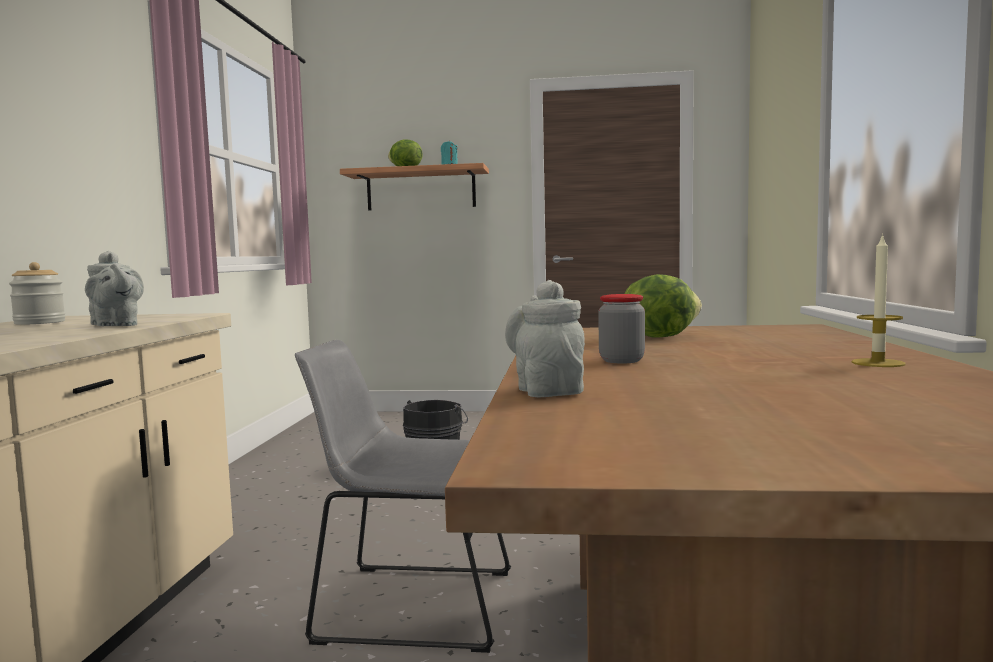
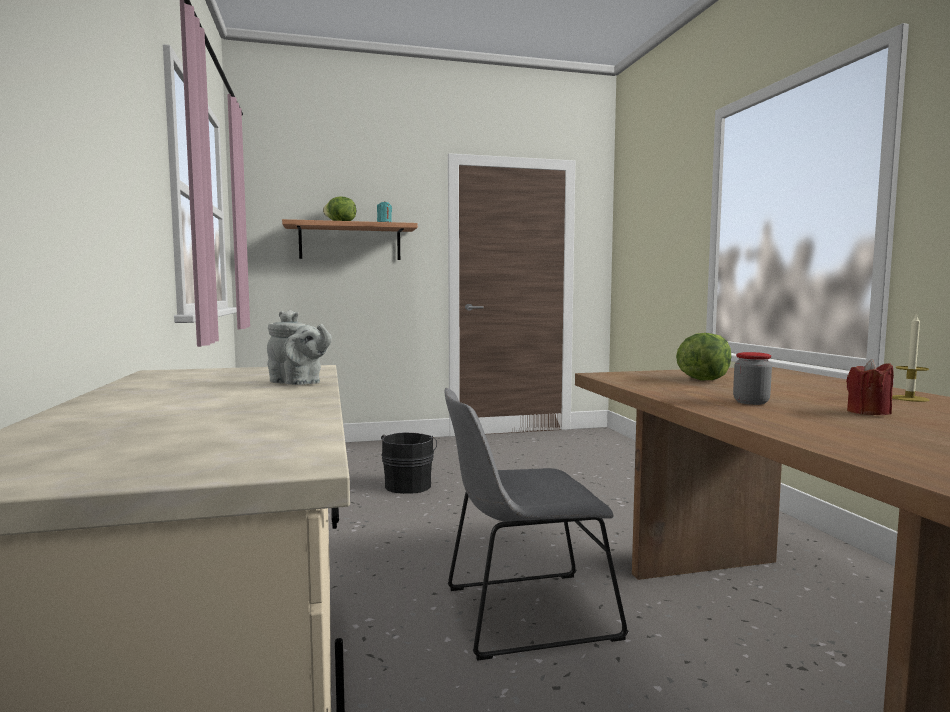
camera: 20 degrees left, 0 degrees up
jar [9,262,66,325] -> none
grey teapot [505,280,585,397] -> none
none -> red candle [846,359,894,415]

